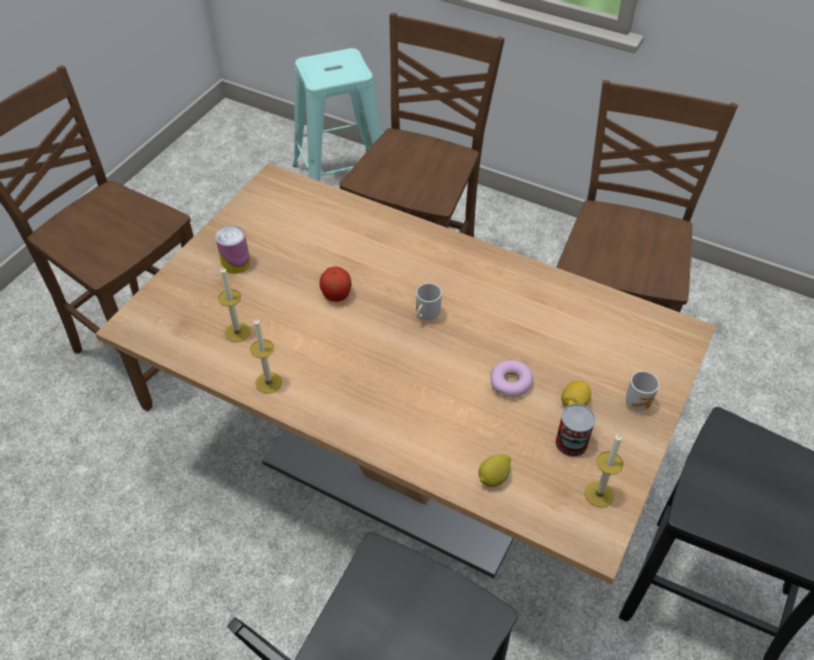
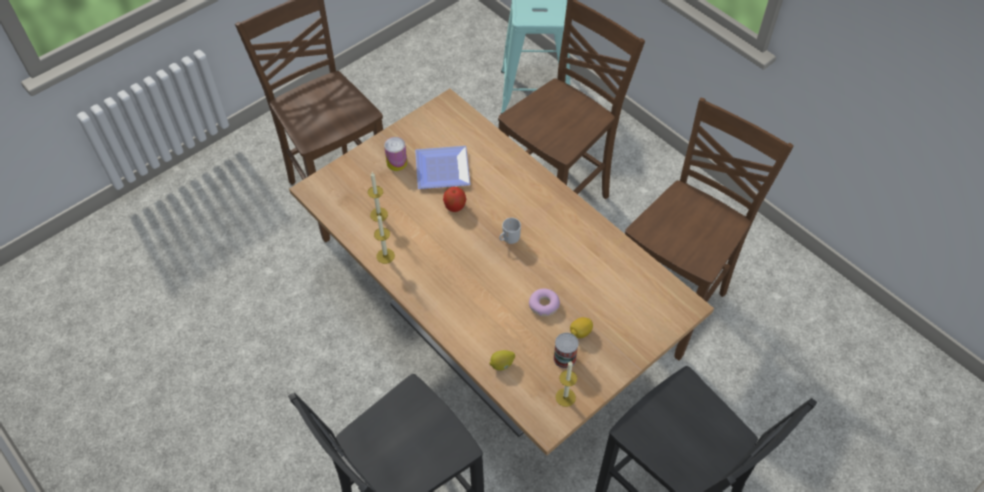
camera: 20 degrees right, 5 degrees up
mug [626,371,659,411] -> none
none -> plate [415,146,470,189]

